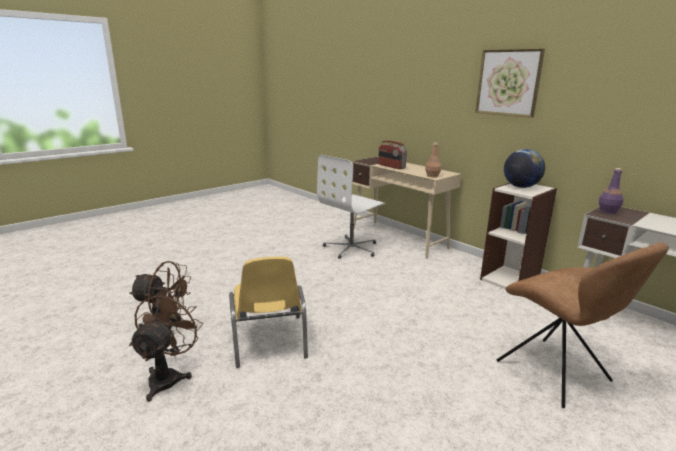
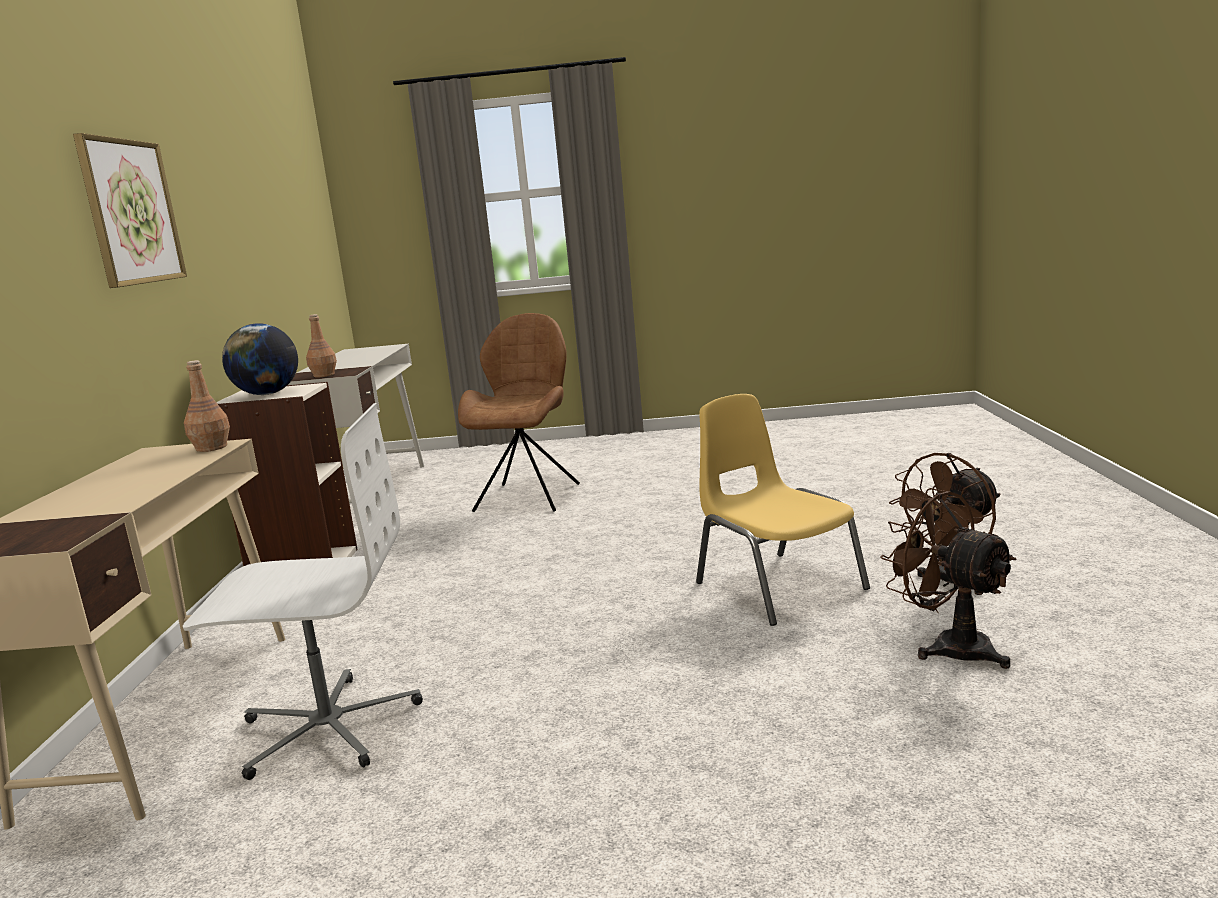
camera: 135 degrees left, 5 degrees down
yellow chair [229,256,308,368] -> yellow chair turned 60 degrees counterclockwise [696,394,870,626]
radio [378,140,407,169] -> none
purple bottle [599,168,623,214] -> brown bottle [306,314,337,377]

